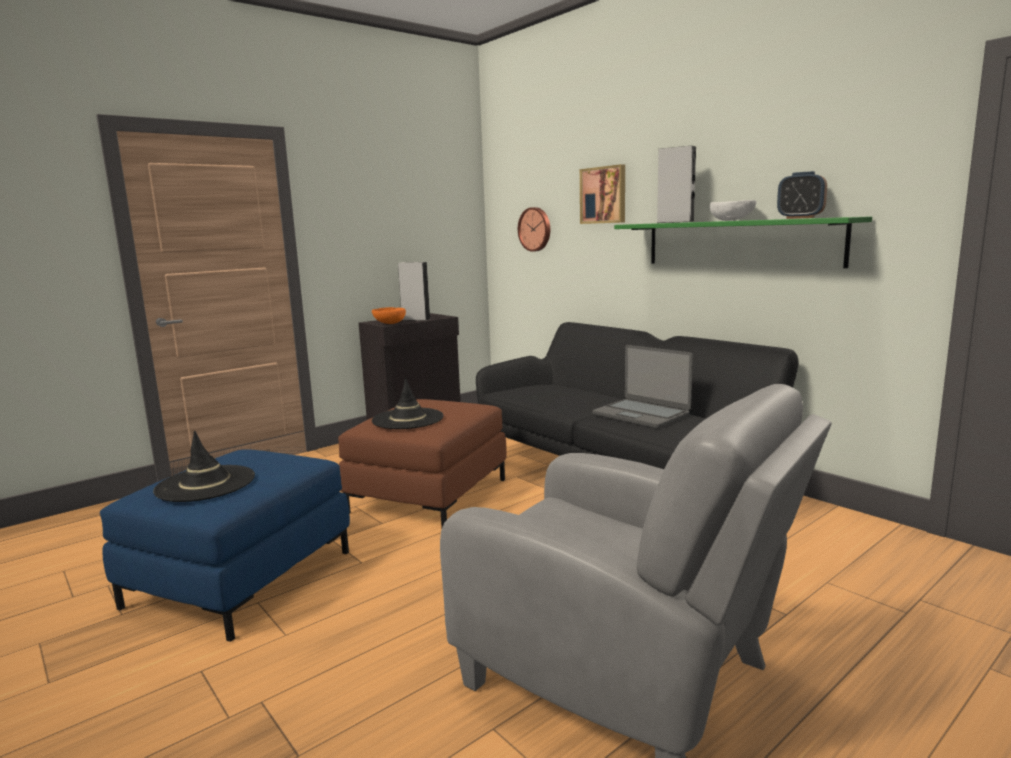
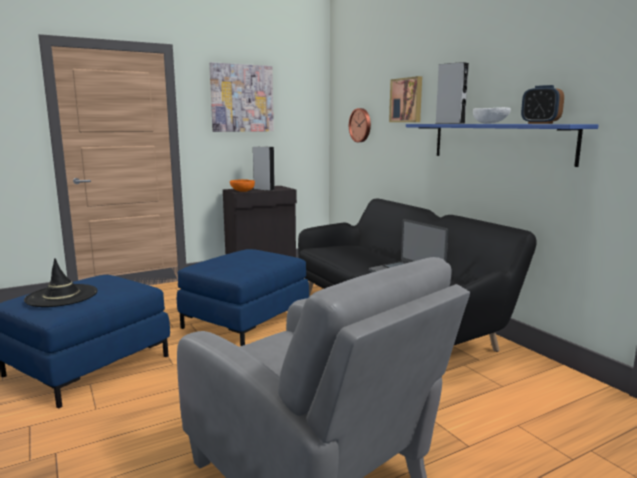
camera: 10 degrees right, 0 degrees up
brown ottoman [338,399,507,527] -> blue ottoman [177,249,309,346]
black hat [372,377,444,429] -> none
green shelf [614,216,872,268] -> blue shelf [406,124,598,167]
none -> picture [209,62,274,132]

